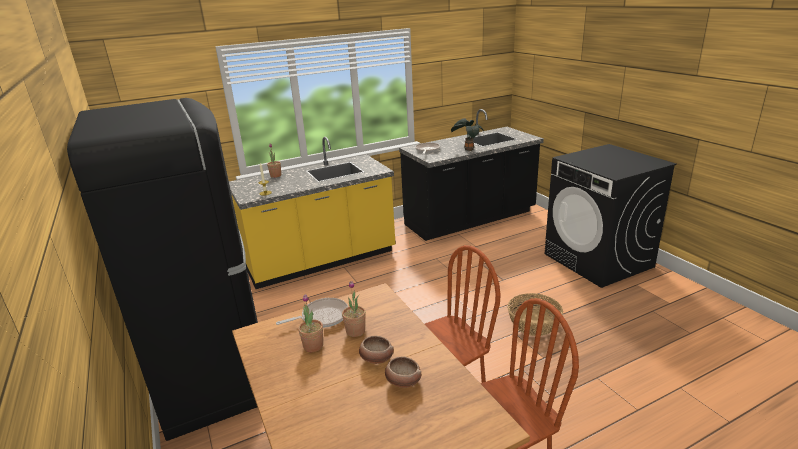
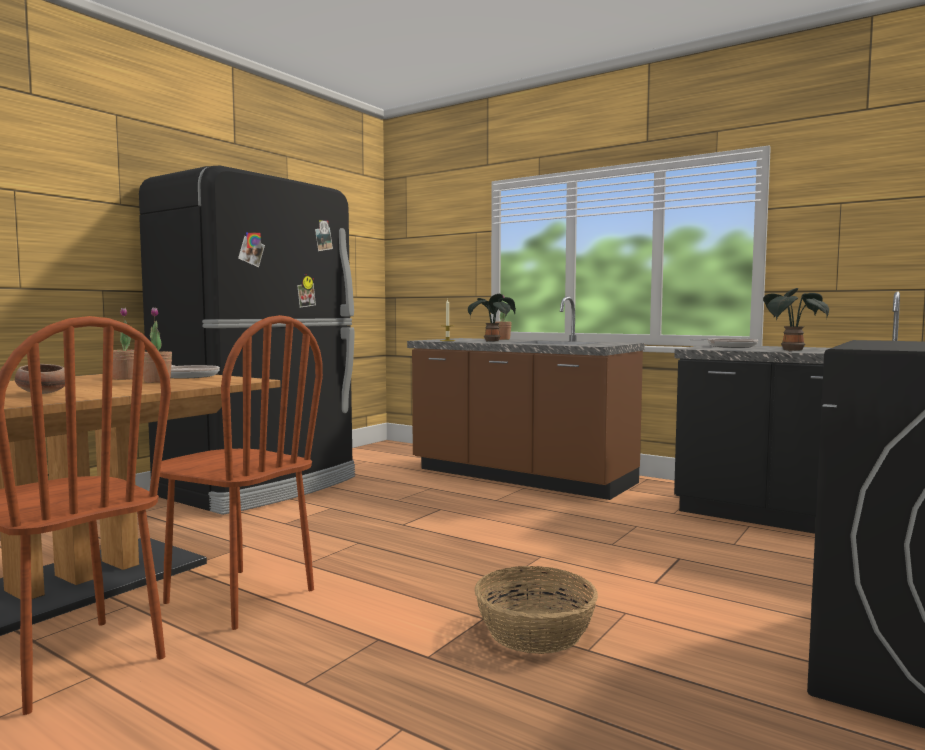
camera: 60 degrees right, 20 degrees down
yellow counter [229,137,395,289] -> brown counter [407,296,645,500]
bowl [359,336,394,364] -> none
none -> potted plant [468,294,516,342]

